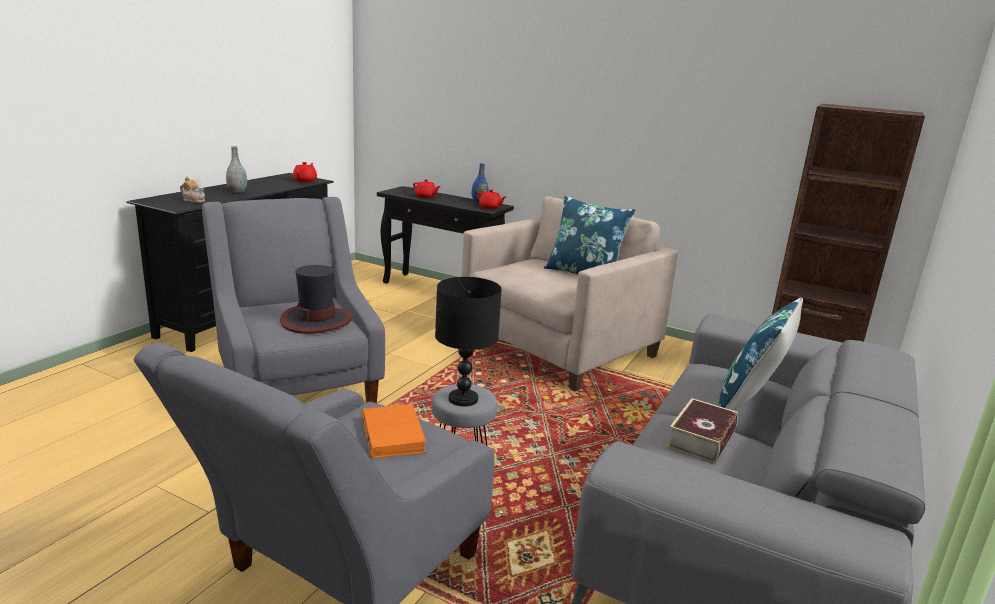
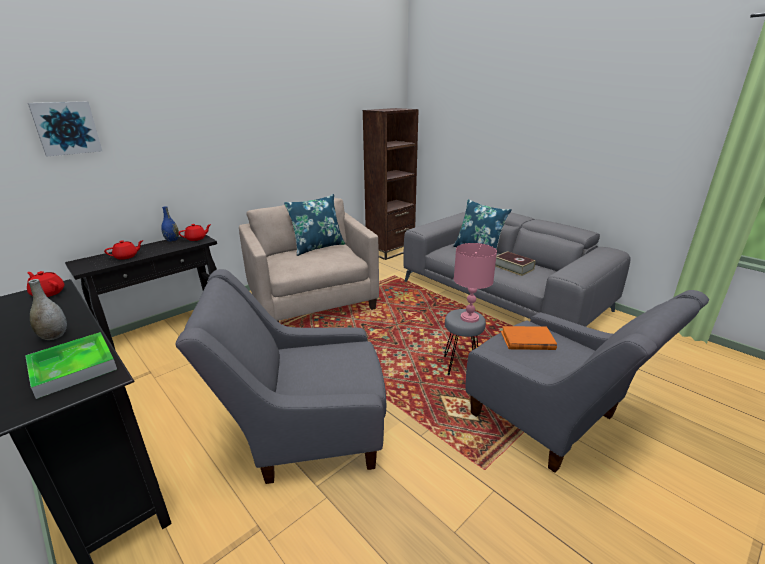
camera: 70 degrees left, 5 degrees up
teapot [180,177,205,203] -> tray [25,332,117,399]
hat [280,265,352,334] -> none
black table lamp [435,277,502,406] -> pink table lamp [454,243,497,323]
none -> picture [28,101,102,156]

